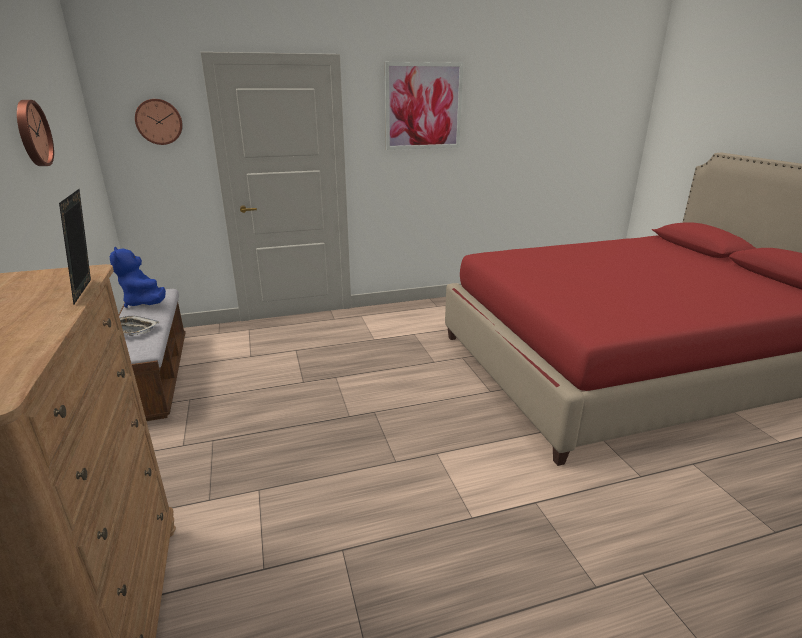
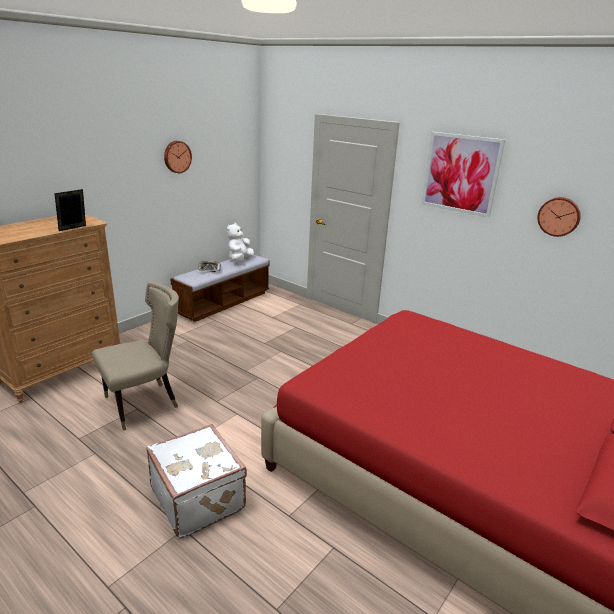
camera: 55 degrees right, 0 degrees up
blue plush toy [110,247,166,308] -> white plush toy [227,223,254,262]
wall clock [135,99,183,145] -> wall clock moved to [537,197,581,237]
none -> beige chair [92,281,179,431]
none -> white suitcase [146,424,247,538]

